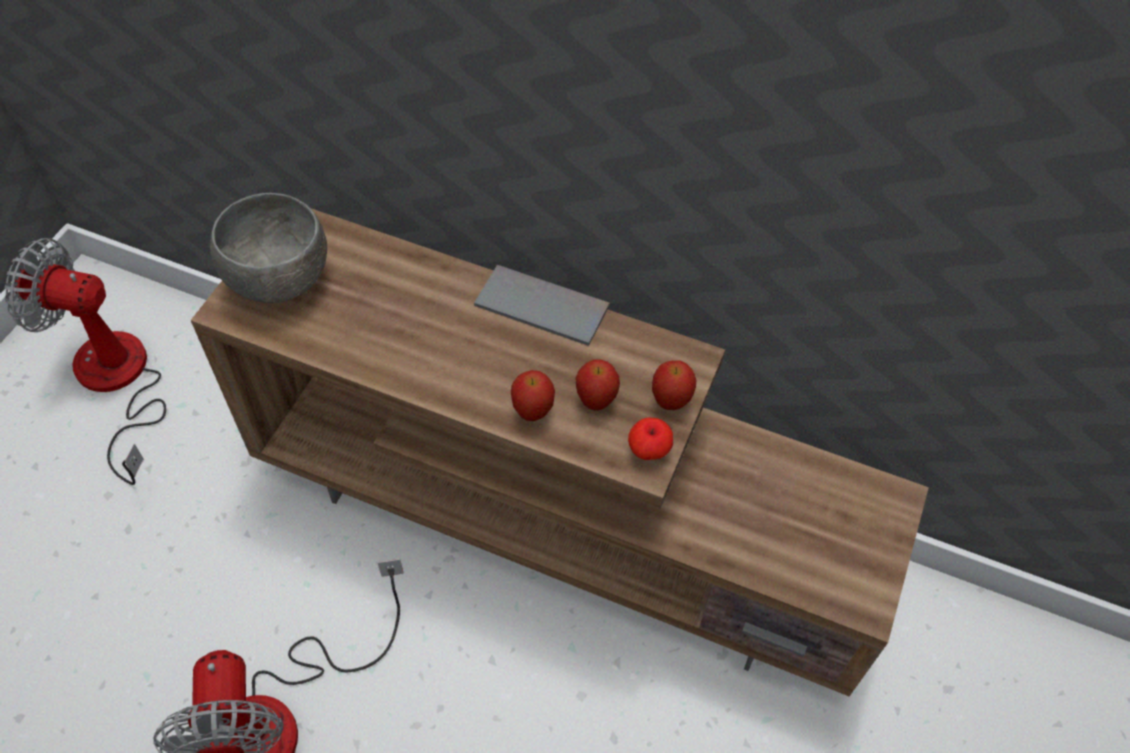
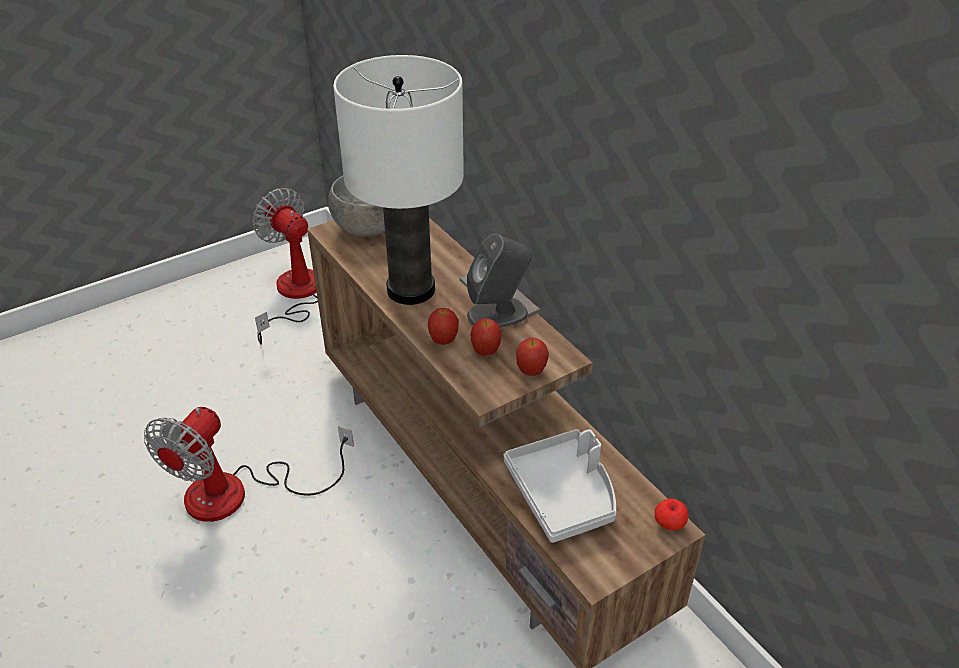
camera: 35 degrees right, 15 degrees down
apple [628,418,673,460] -> apple moved to [655,498,689,530]
none -> white table lamp [333,55,464,305]
none -> grey speaker [467,234,532,328]
none -> grey tray [504,429,616,543]

